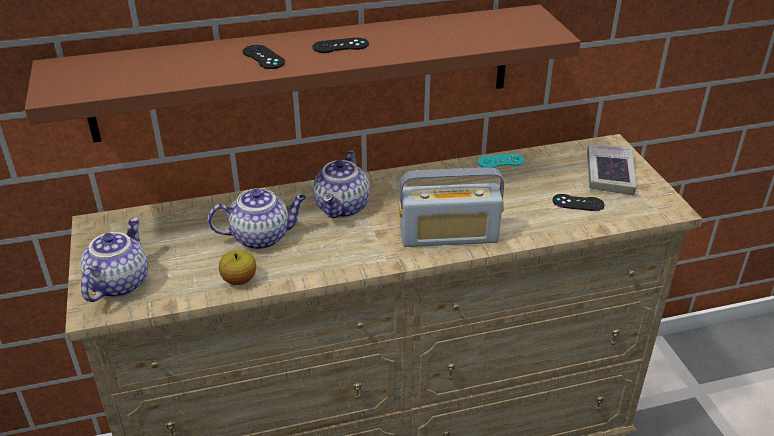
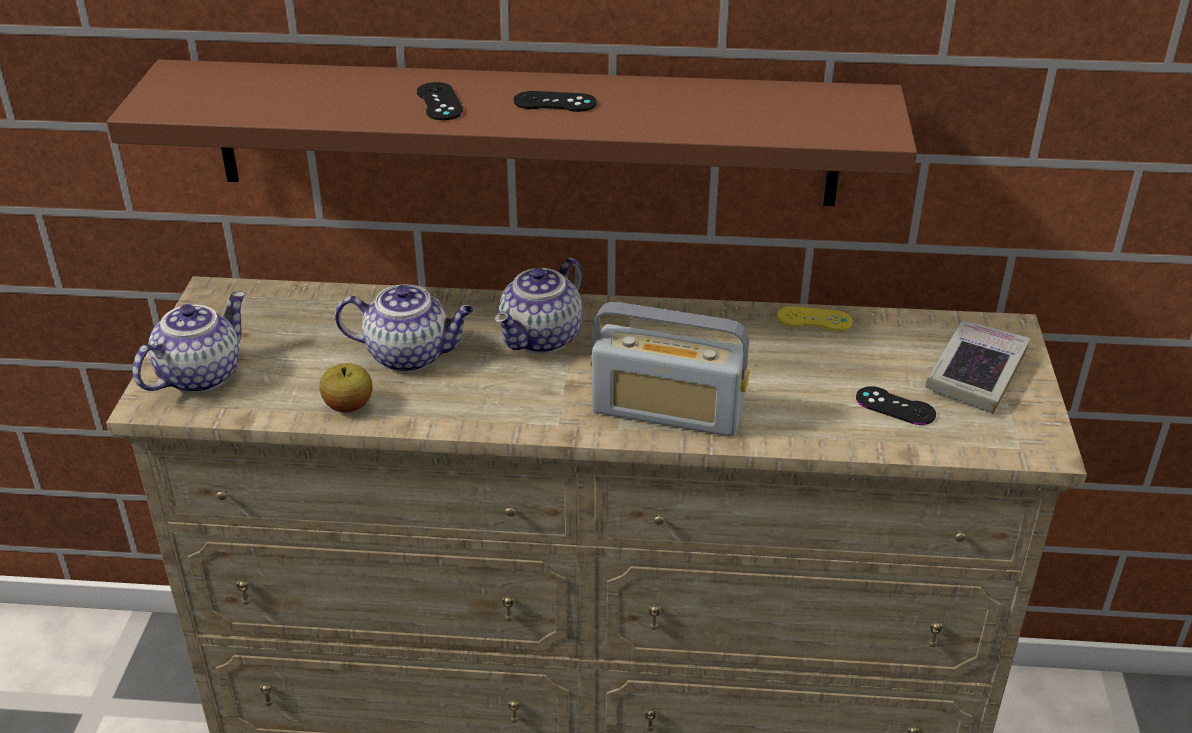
camera: 20 degrees right, 0 degrees up
turquoise game controller [478,153,524,168] -> yellow game controller [777,306,852,331]

